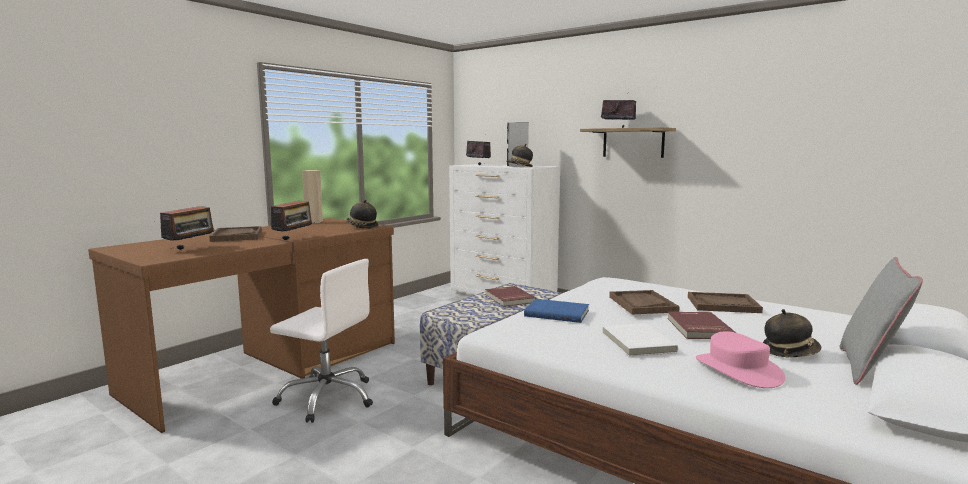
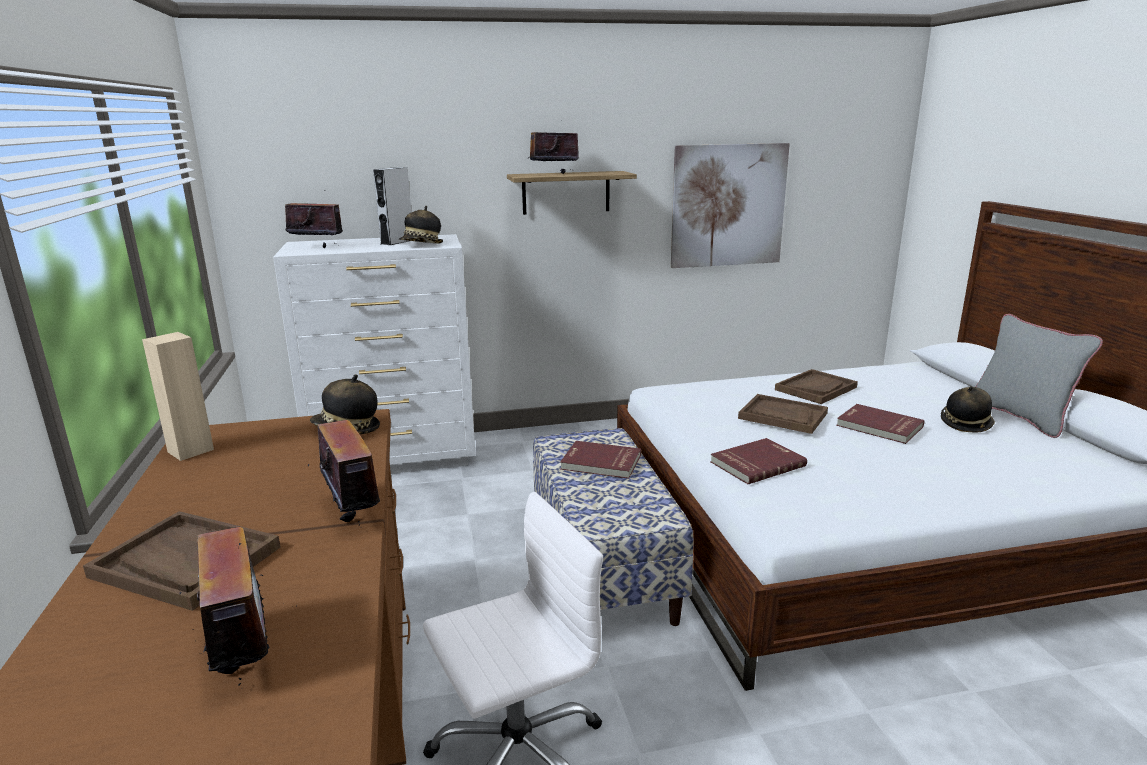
camera: 50 degrees left, 10 degrees up
blue book [524,299,589,323] -> red book [710,438,807,484]
white book [602,323,678,356] -> none
pink hat [696,331,785,388] -> none
none -> picture [671,143,790,268]

